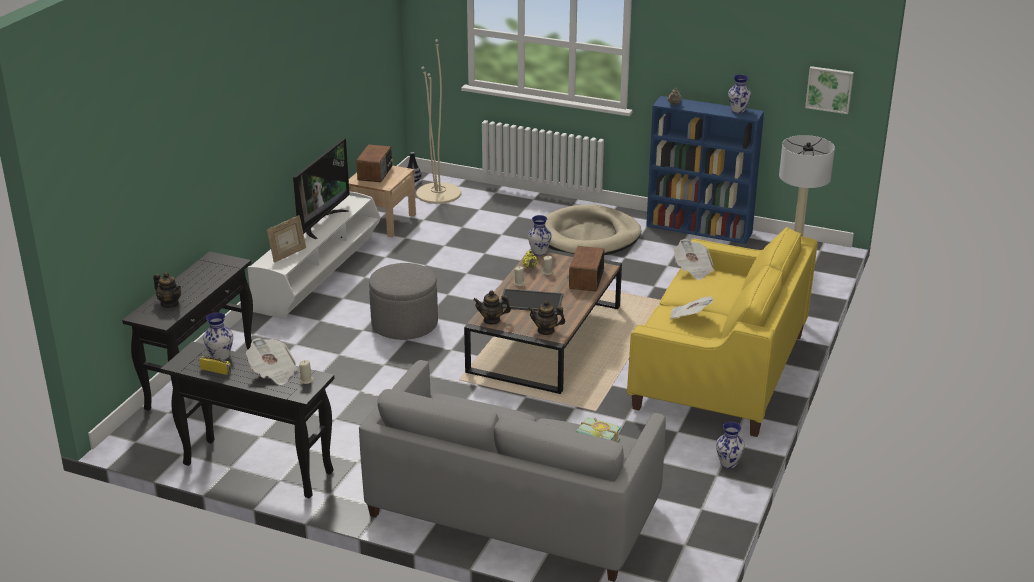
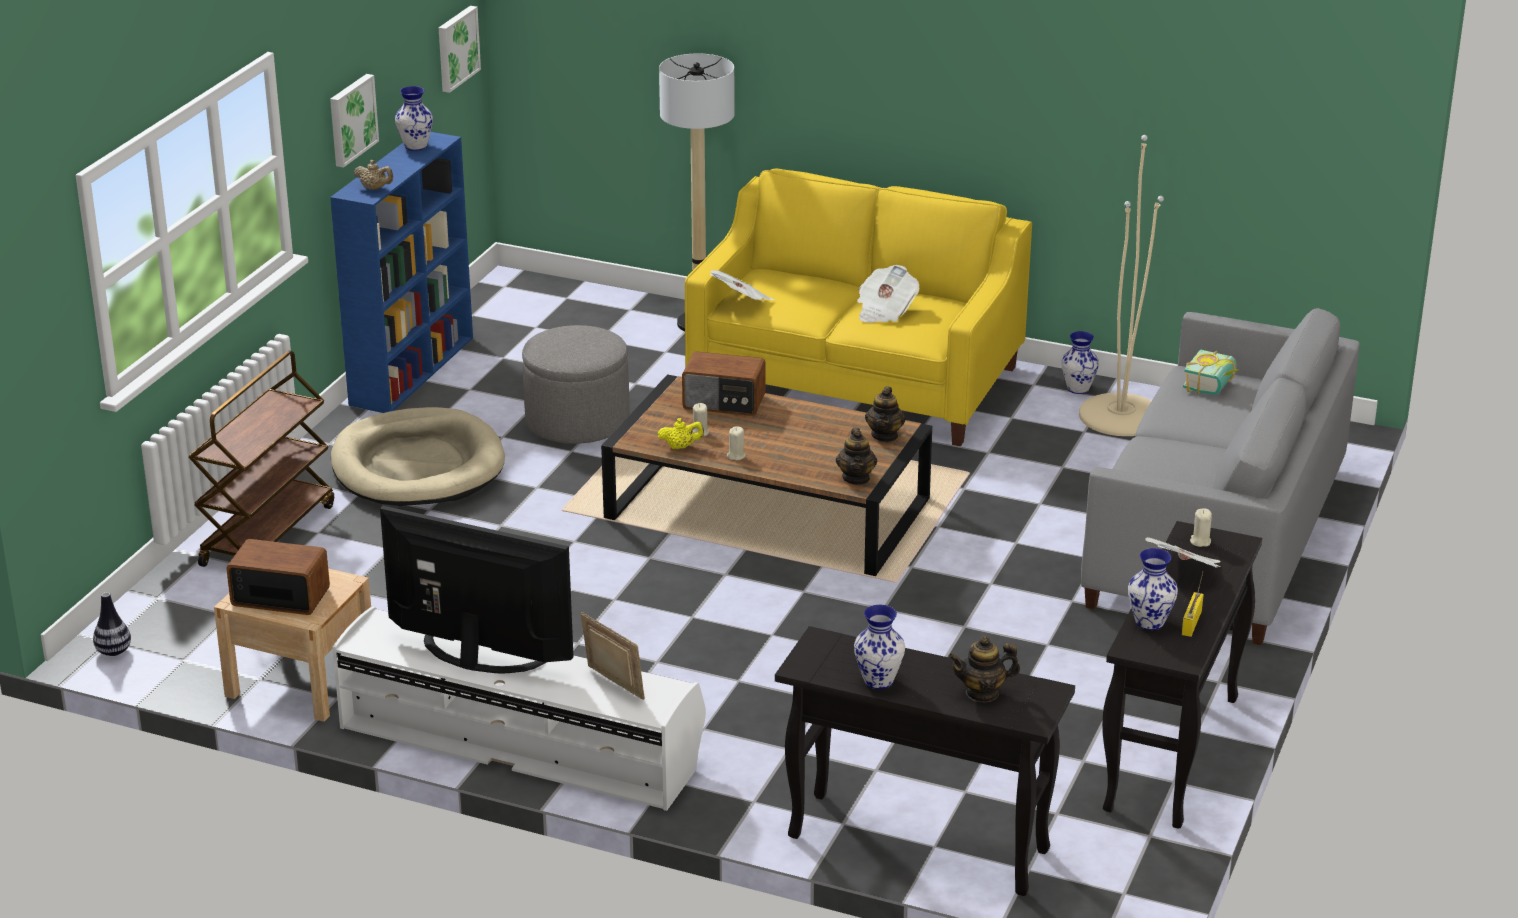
camera: 90 degrees left, 0 degrees up
teapot [153,272,181,308] -> teapot turned 135 degrees counterclockwise [948,636,1020,702]
grey ottoman [369,263,438,340] -> grey ottoman moved to [522,325,629,444]
beige floor lamp [416,39,461,204] -> beige floor lamp moved to [1079,135,1164,436]
tray [500,289,563,313] -> none
vase [528,215,552,256] -> vase moved to [854,605,905,689]
none -> brown cart [188,351,334,567]
none -> picture [330,74,379,168]

